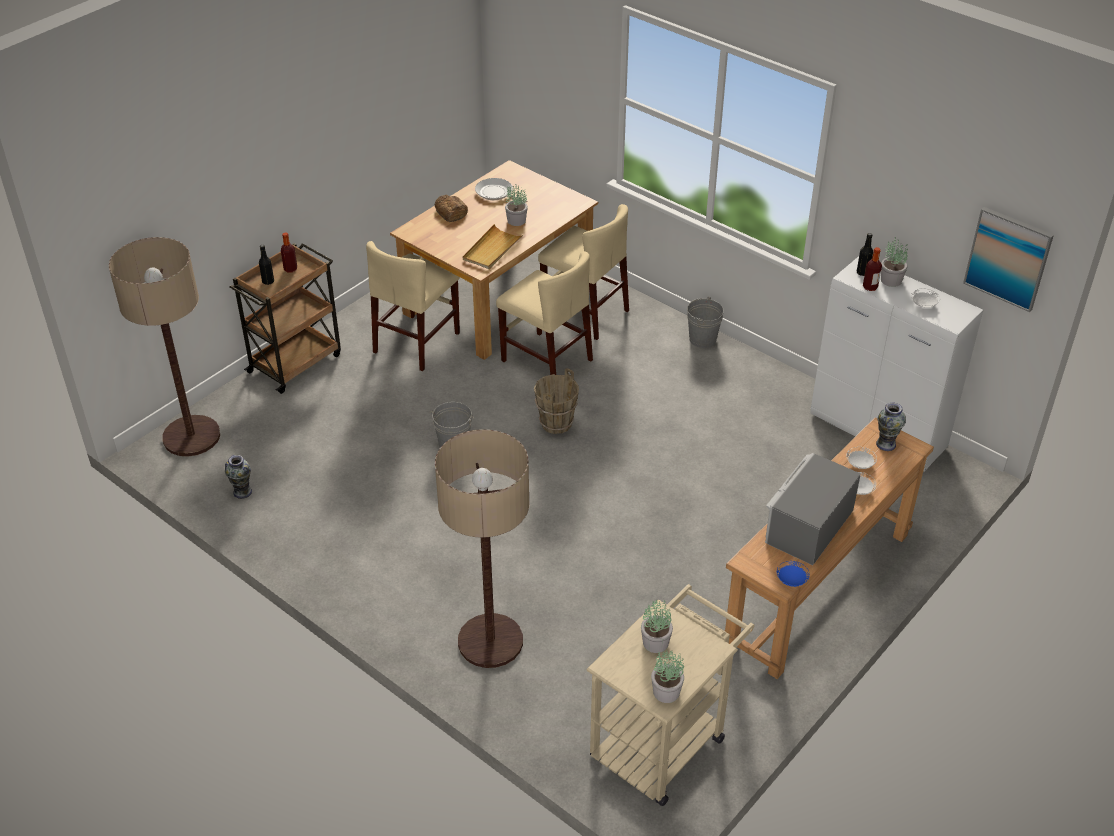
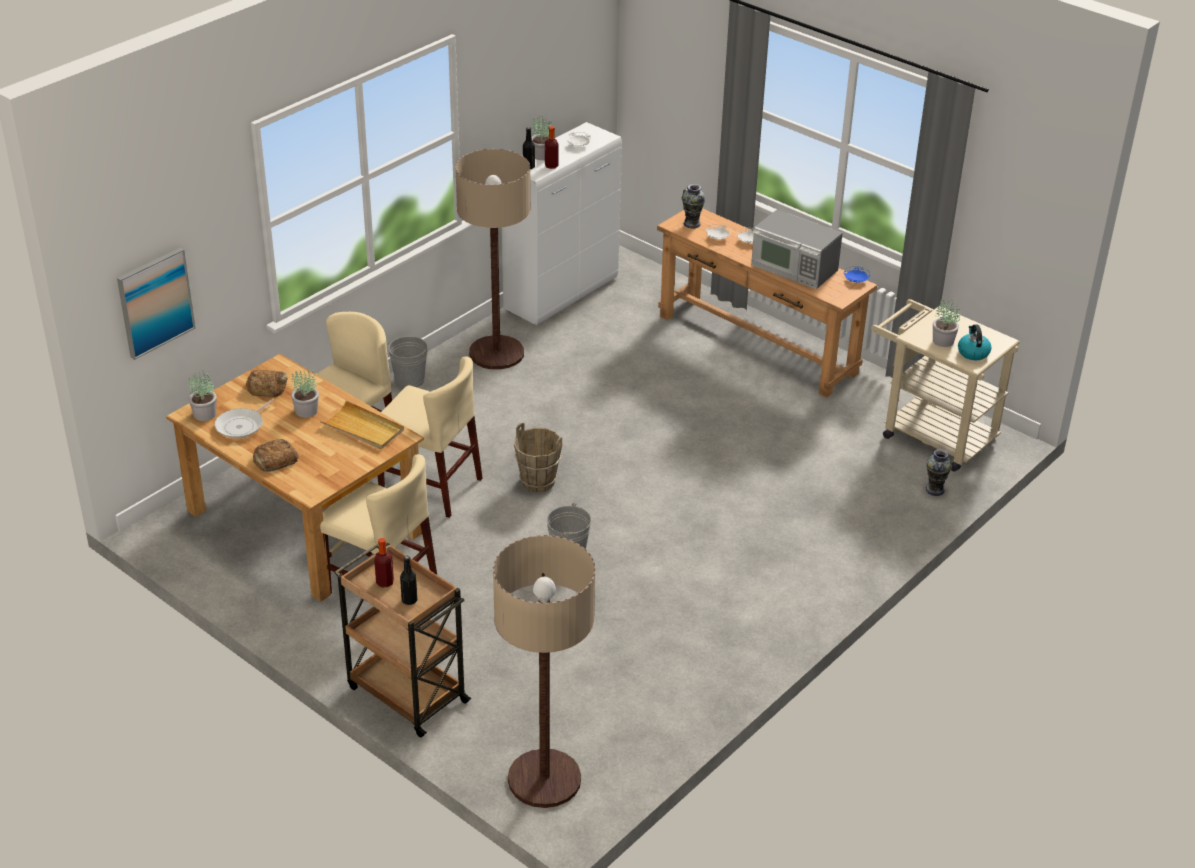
camera: 90 degrees left, 5 degrees down
vase [225,455,252,499] -> vase moved to [926,449,952,496]
floor lamp [435,429,530,668] -> floor lamp moved to [455,149,531,370]
beige chair [496,251,593,375] -> beige chair turned 75 degrees clockwise [378,356,483,518]
potted plant [651,650,684,703] -> potted plant moved to [189,371,216,421]
picture [963,207,1054,312] -> picture moved to [117,248,195,360]
none -> bread [246,370,288,398]
none -> kettle [958,324,991,360]

